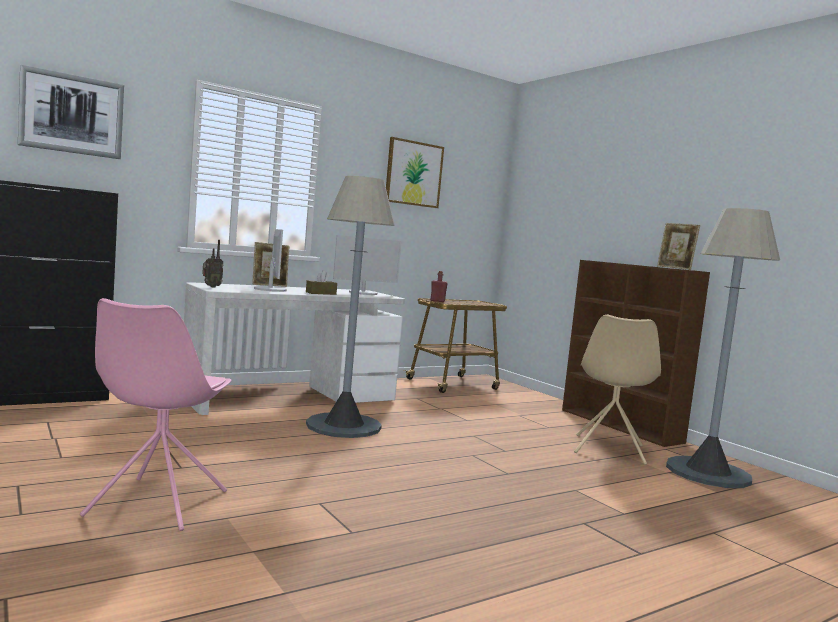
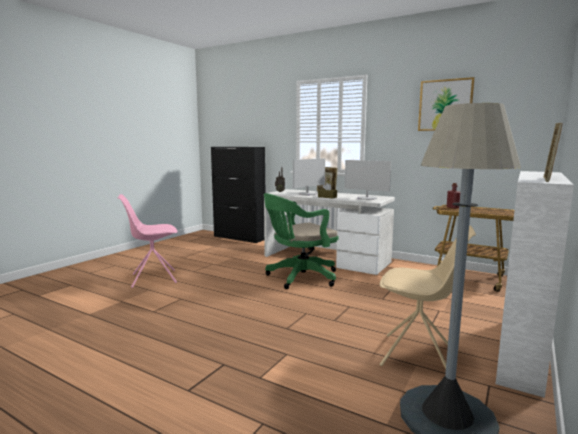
camera: 65 degrees right, 5 degrees up
picture [18,65,124,159] -> none
grey floor lamp [306,176,395,438] -> green office chair [264,193,339,289]
brown bookcase [562,260,710,447] -> white bookcase [496,171,574,398]
beige chair [574,315,661,465] -> beige chair turned 150 degrees counterclockwise [379,226,476,369]

